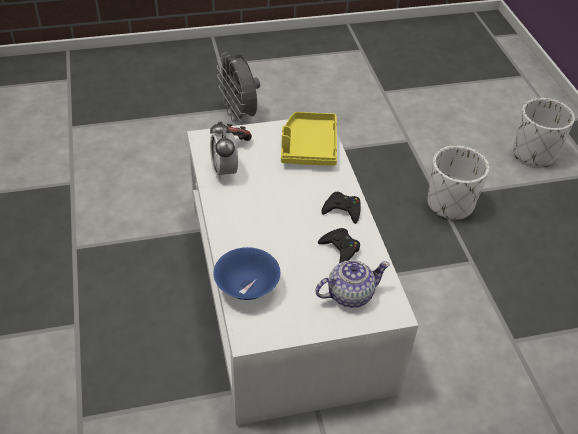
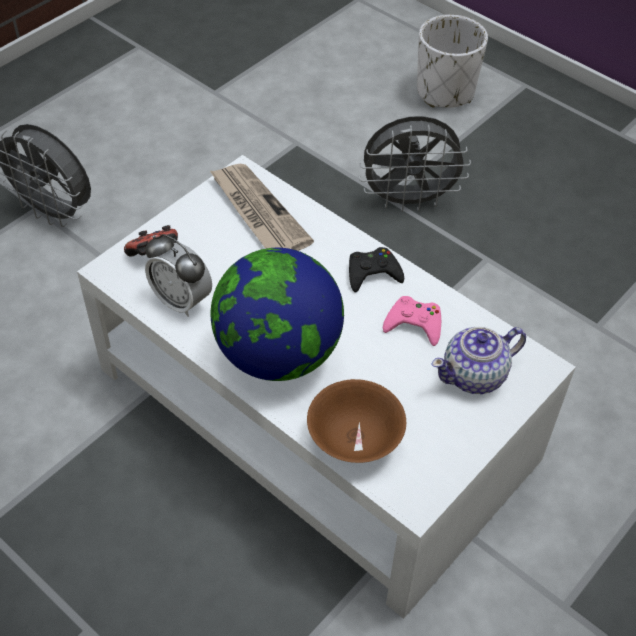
camera: 35 degrees left, 5 degrees up
blue bowl [213,247,280,300] -> brown bowl [307,379,406,463]
yellow tray [281,112,337,166] -> newspaper [210,164,314,251]
teapot [315,260,390,308] -> teapot turned 150 degrees counterclockwise [432,327,526,394]
black game controller [318,228,360,263] -> pink game controller [383,296,441,346]
white planter [428,146,489,221] -> grey fan [359,116,471,212]
none -> globe [210,248,344,381]

